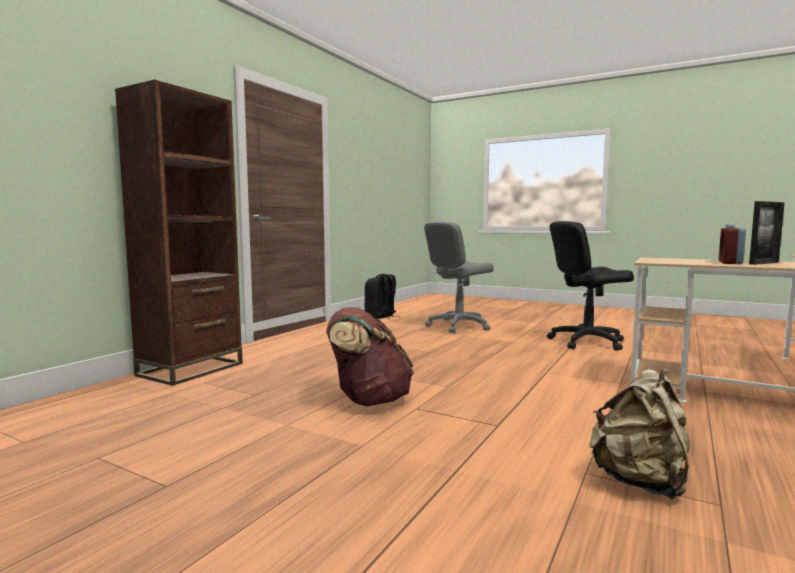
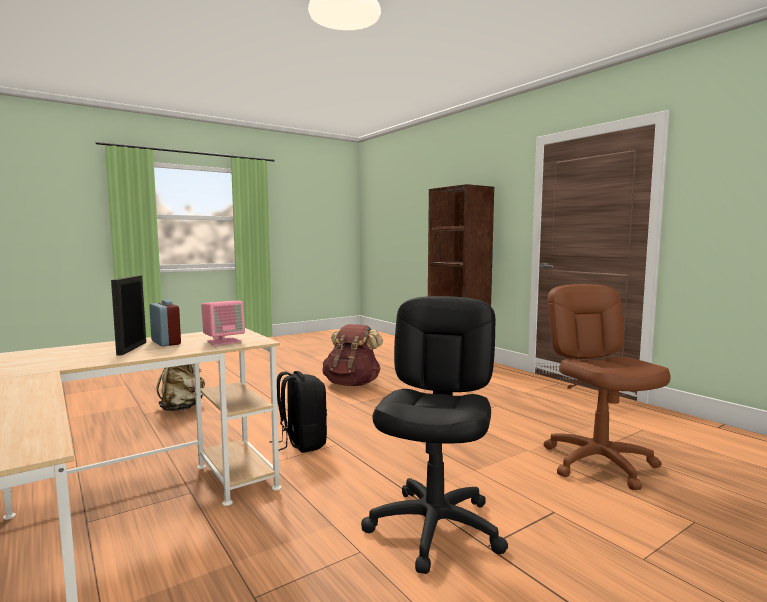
camera: 115 degrees right, 0 degrees up
black backpack [365,274,396,319] -> black backpack moved to [269,371,327,453]
grey office chair [424,222,494,333] -> brown office chair [544,284,671,490]
none -> pink speaker [201,301,245,345]

